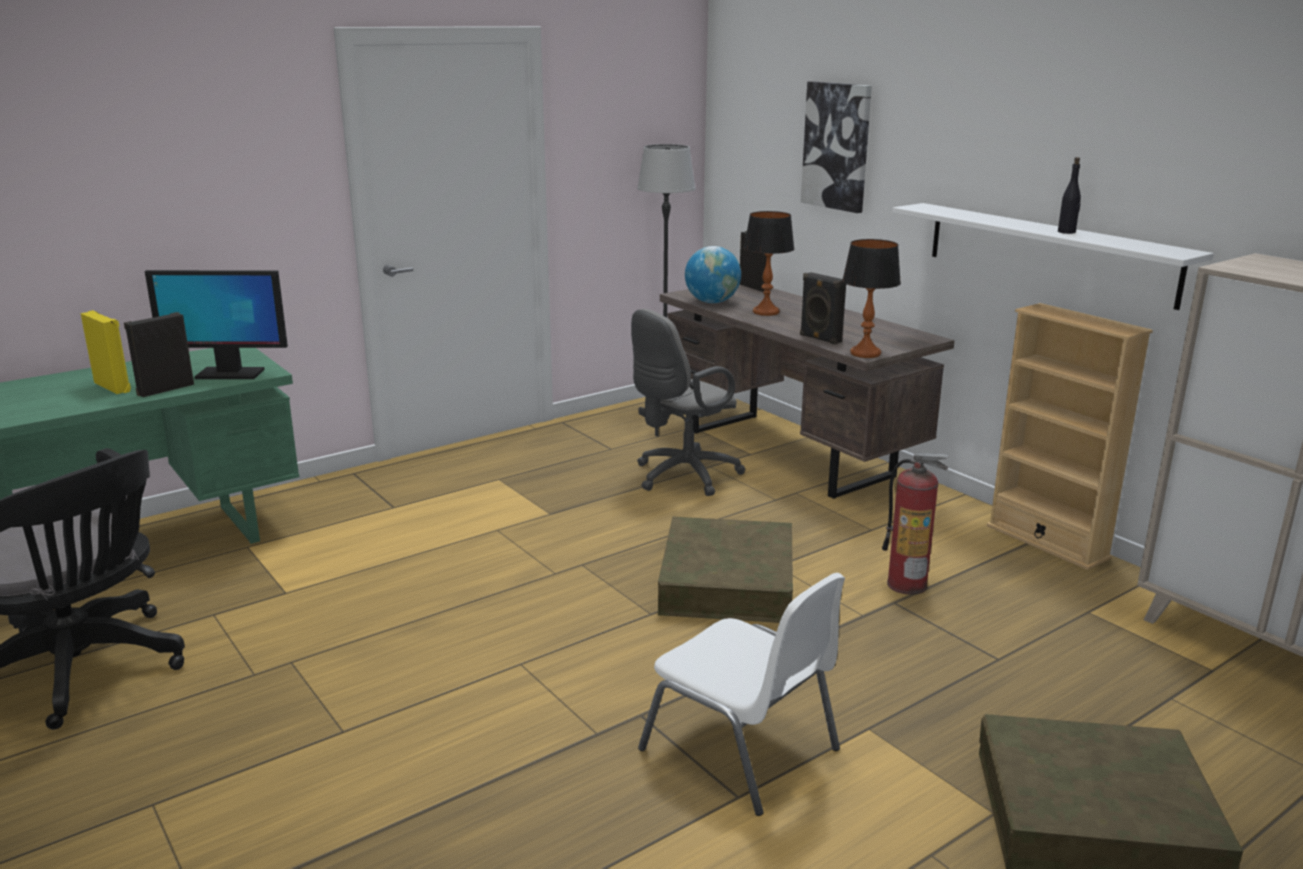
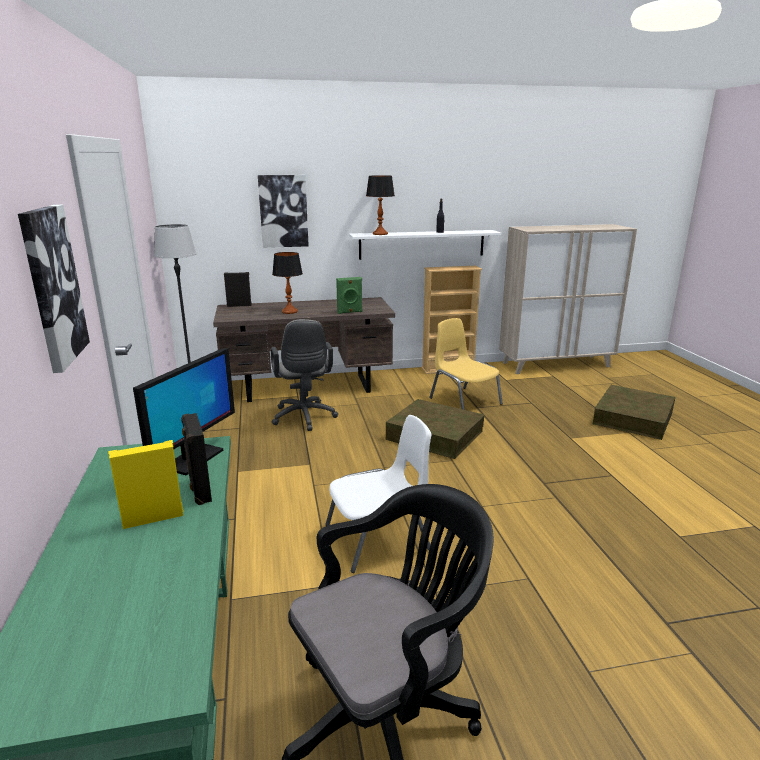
camera: 65 degrees left, 0 degrees up
white chair [638,573,845,816] -> white chair moved to [325,415,431,573]
globe [685,246,741,303] -> none
black speaker [800,272,846,345] -> green speaker [336,277,363,314]
table lamp [842,239,901,358] -> table lamp moved to [366,175,395,235]
fire extinguisher [882,453,950,595] -> yellow chair [429,318,503,410]
none -> picture [18,205,90,373]

